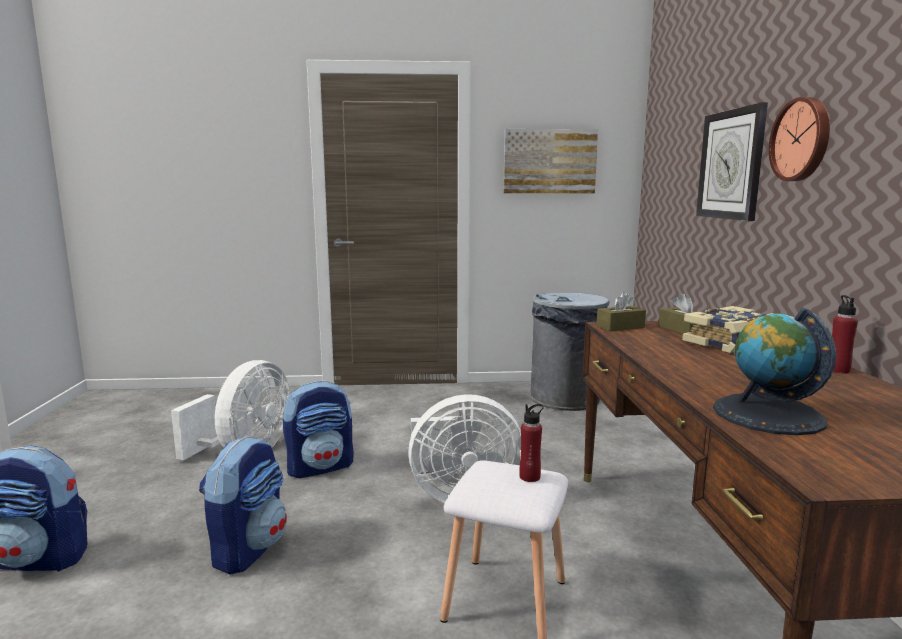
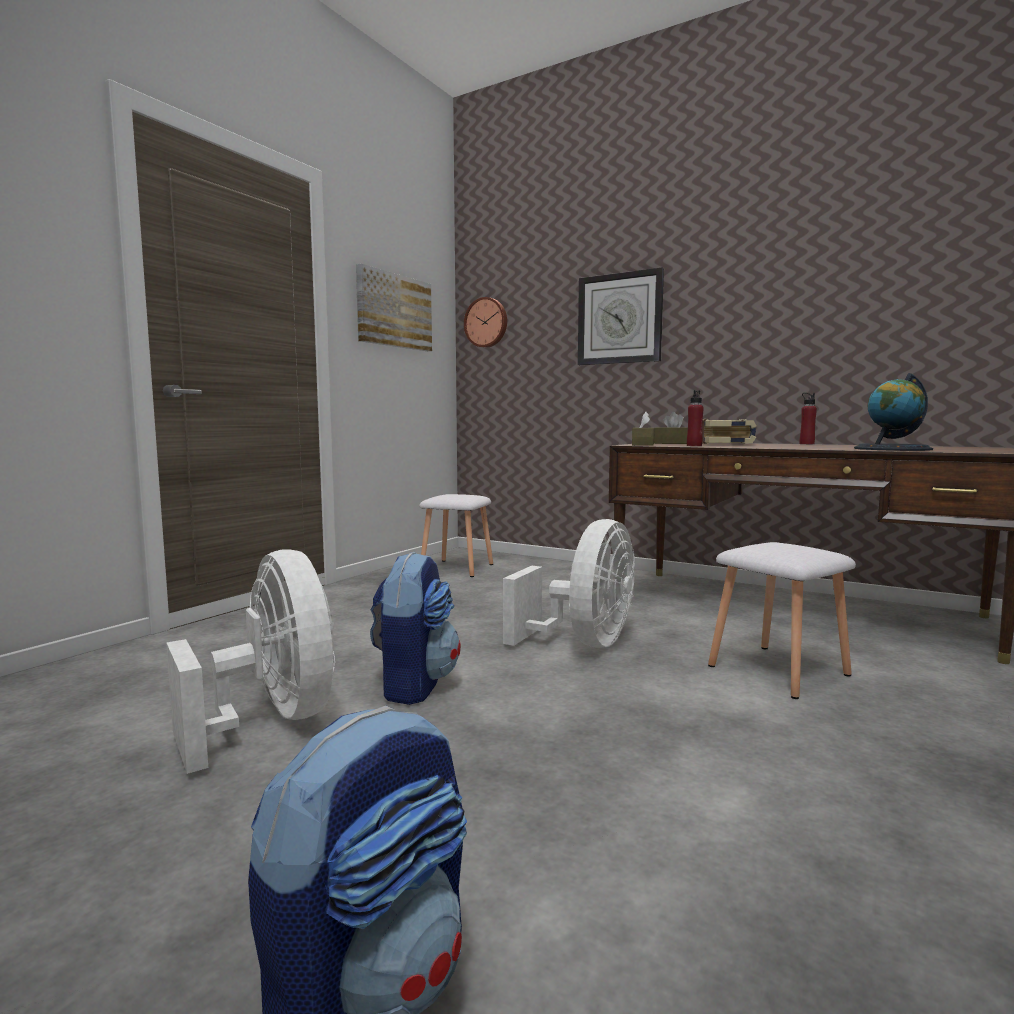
camera: 55 degrees left, 5 degrees down
backpack [199,436,287,575] -> none
red bottle [519,404,544,482] -> red bottle moved to [687,390,704,446]
grey trash can [530,293,610,411] -> white stool [419,494,493,577]
wall clock [769,97,830,181] -> wall clock moved to [464,297,507,348]

